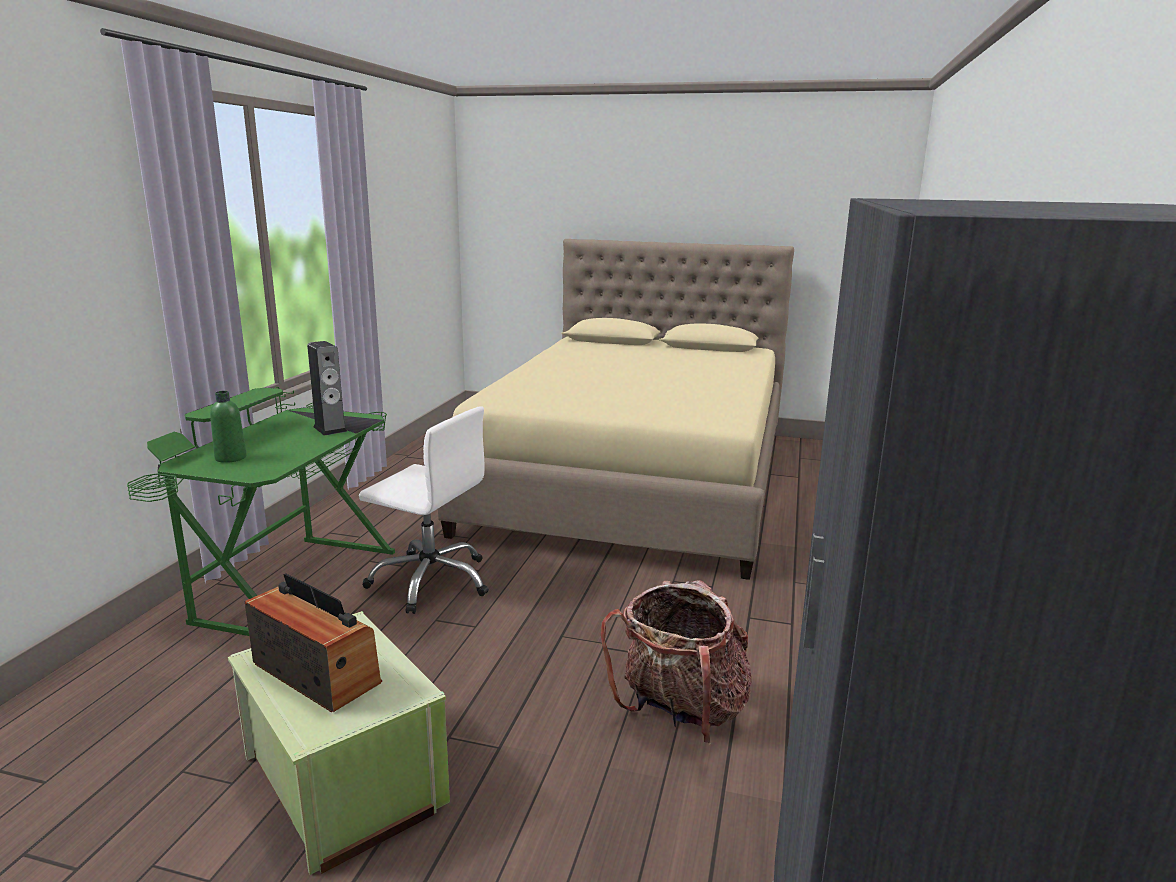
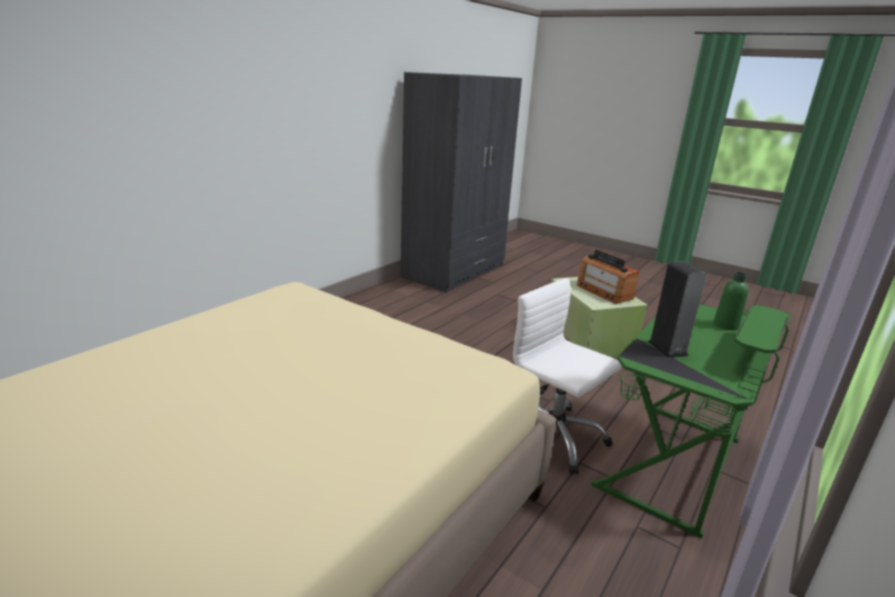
camera: 160 degrees left, 5 degrees up
backpack [600,580,752,745] -> none

